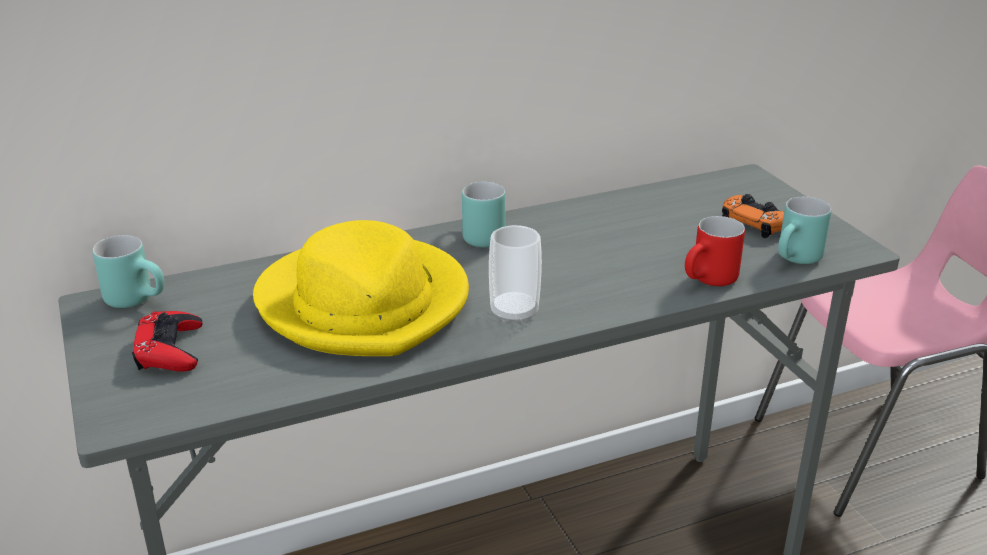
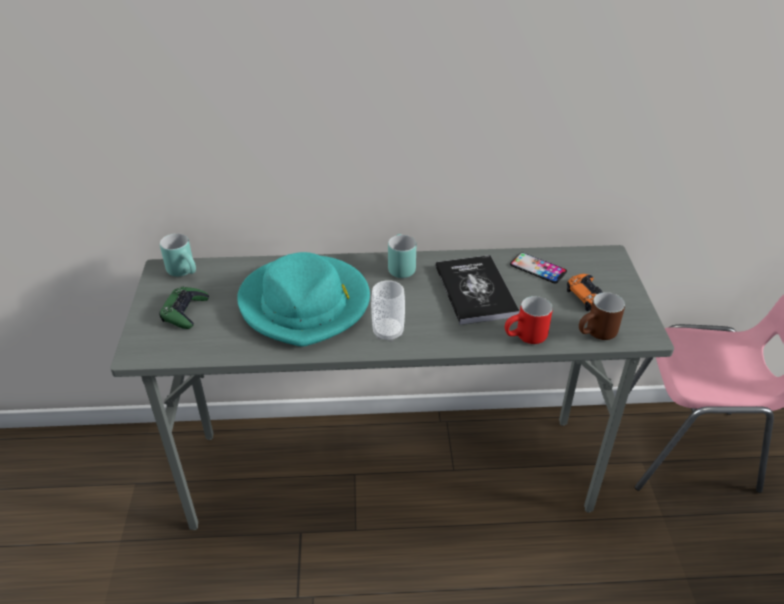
camera: 20 degrees right, 10 degrees up
red game controller [132,311,203,372] -> green game controller [159,287,209,329]
yellow hat [253,220,469,356] -> turquoise hat [237,252,370,347]
turquoise mug [778,197,831,264] -> brown mug [579,292,625,340]
none -> book [435,255,520,325]
none -> phone [510,252,567,284]

